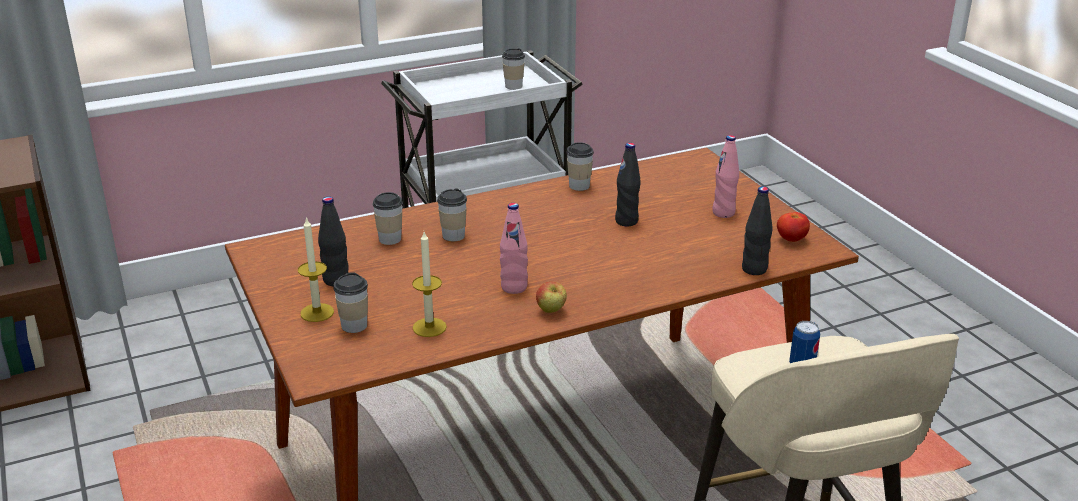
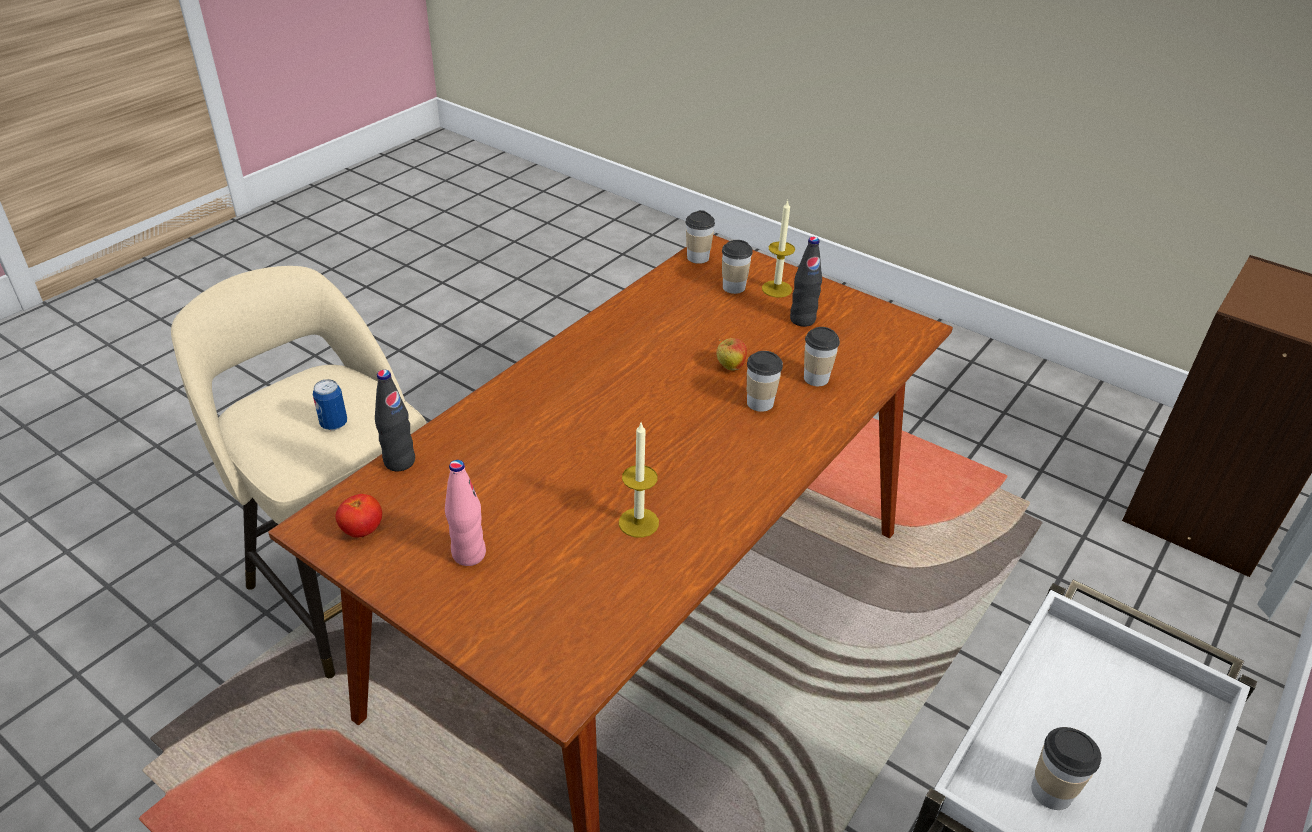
camera: 150 degrees right, 10 degrees up
candle [412,232,447,337] -> candle moved to [619,423,659,538]
pink bottle [500,203,528,294] -> none
apple [536,282,567,313] -> apple moved to [716,338,747,370]
cup [566,142,594,191] -> cup moved to [685,210,715,264]
black bottle [615,143,641,226] -> none

